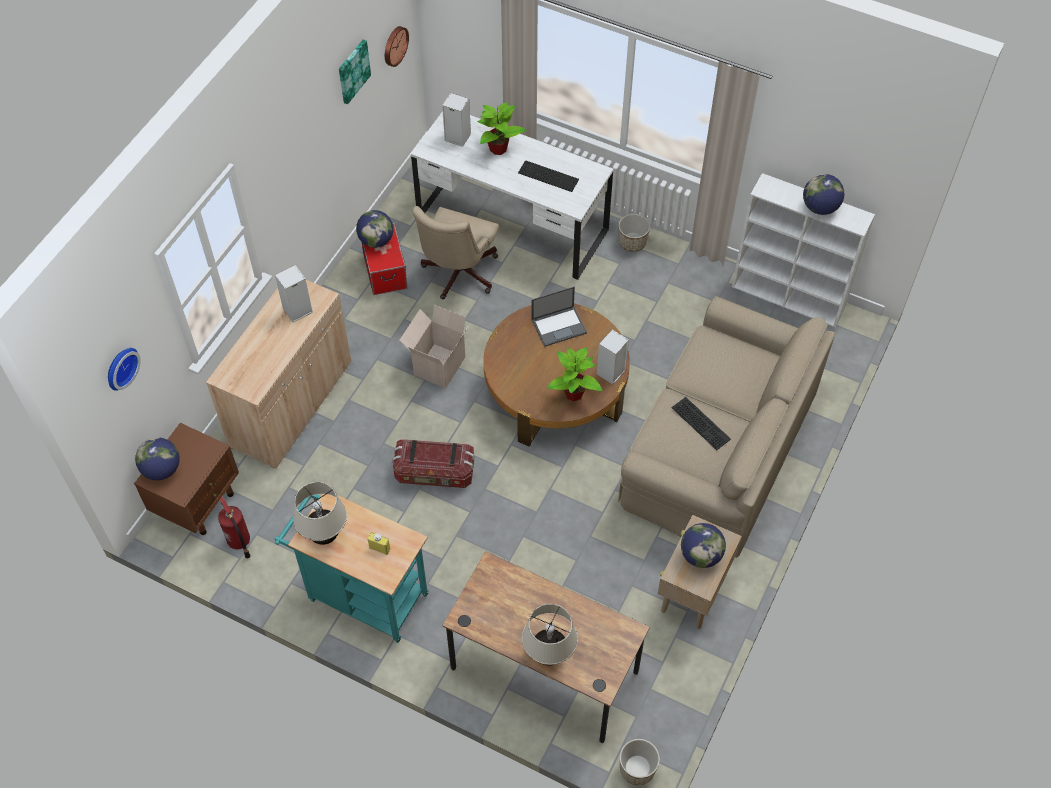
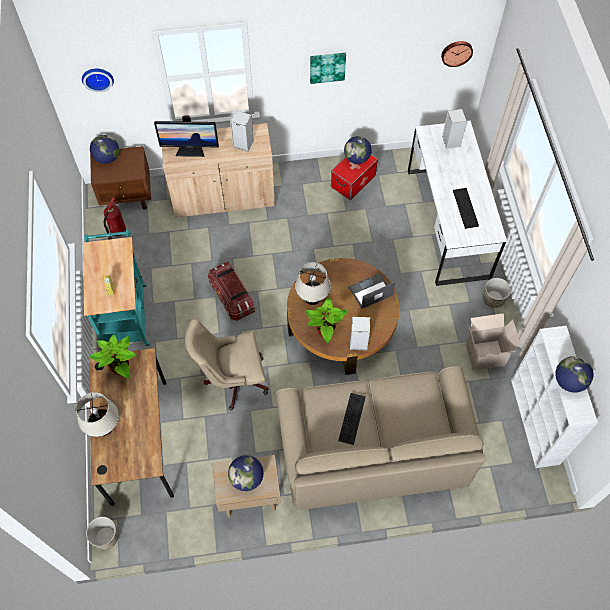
camera: 55 degrees right, 5 degrees up
beige table lamp [293,482,347,545] -> beige table lamp moved to [295,262,331,305]
picture [339,40,371,105] -> picture moved to [310,53,346,84]
cardboard box [400,305,468,388] -> cardboard box moved to [466,313,521,371]
beige office chair [412,206,499,299] -> beige office chair moved to [185,319,269,411]
potted plant [478,102,526,155] -> potted plant moved to [89,334,137,378]
laptop [532,286,587,347] -> laptop turned 120 degrees clockwise [349,273,395,309]
none -> monitor [154,116,219,157]

